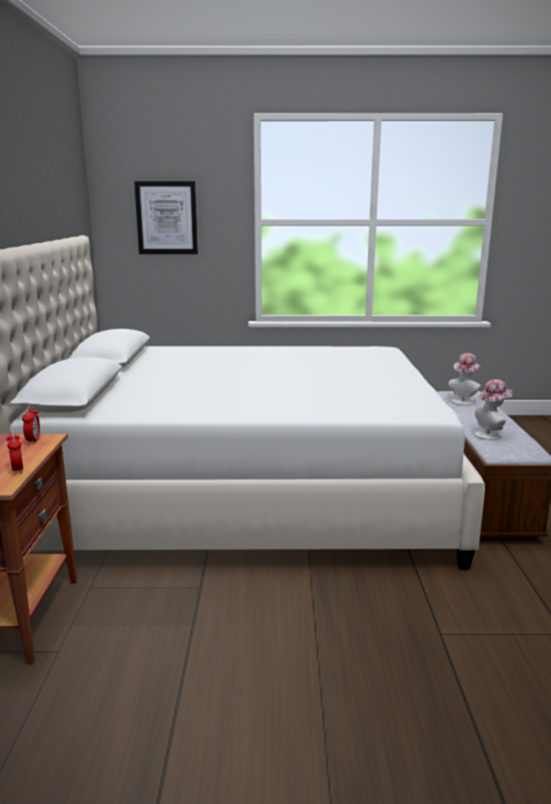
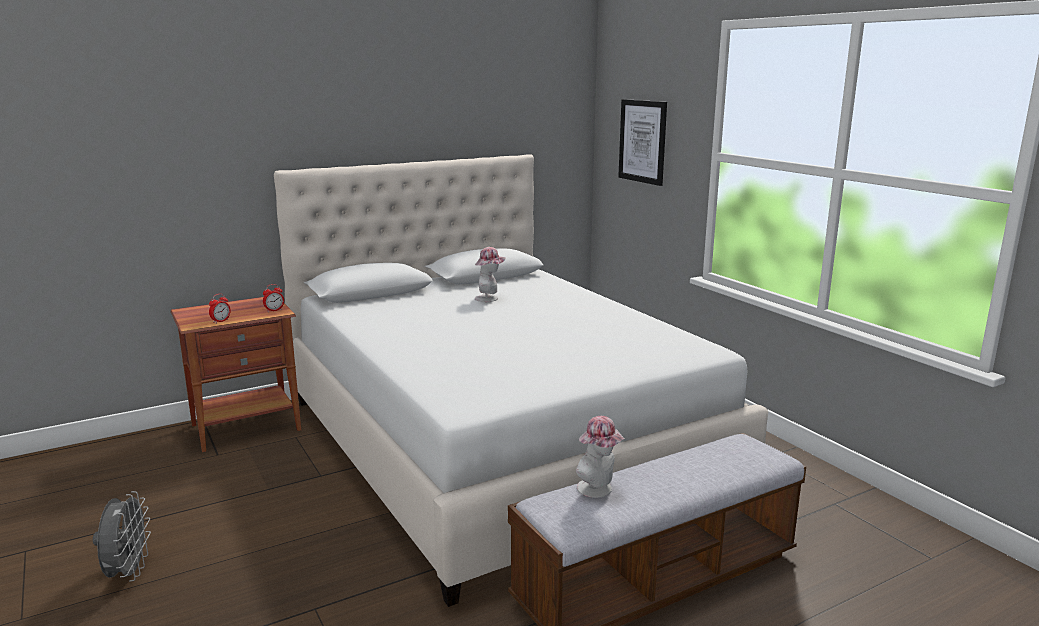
camera: 60 degrees right, 0 degrees up
hat [448,353,481,405] -> hat moved to [475,247,506,302]
none -> grey fan [93,491,151,582]

